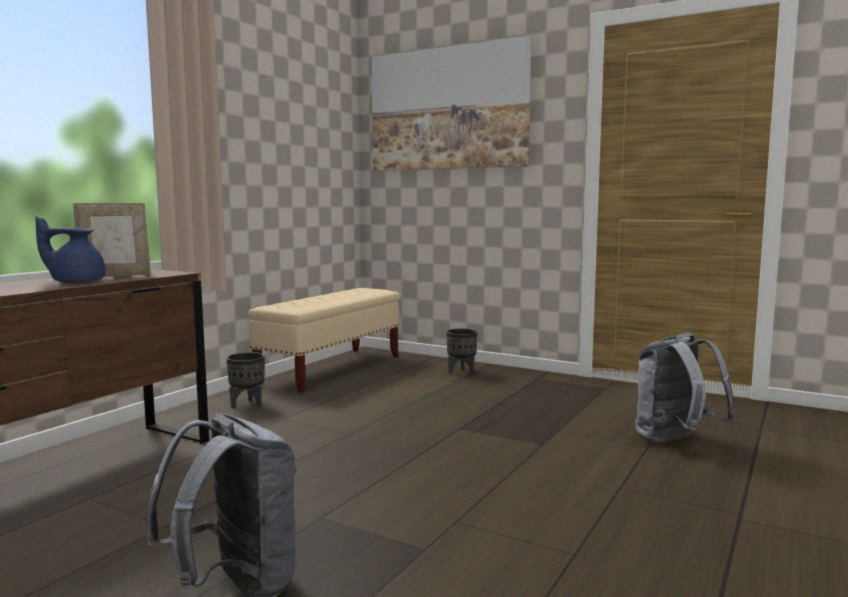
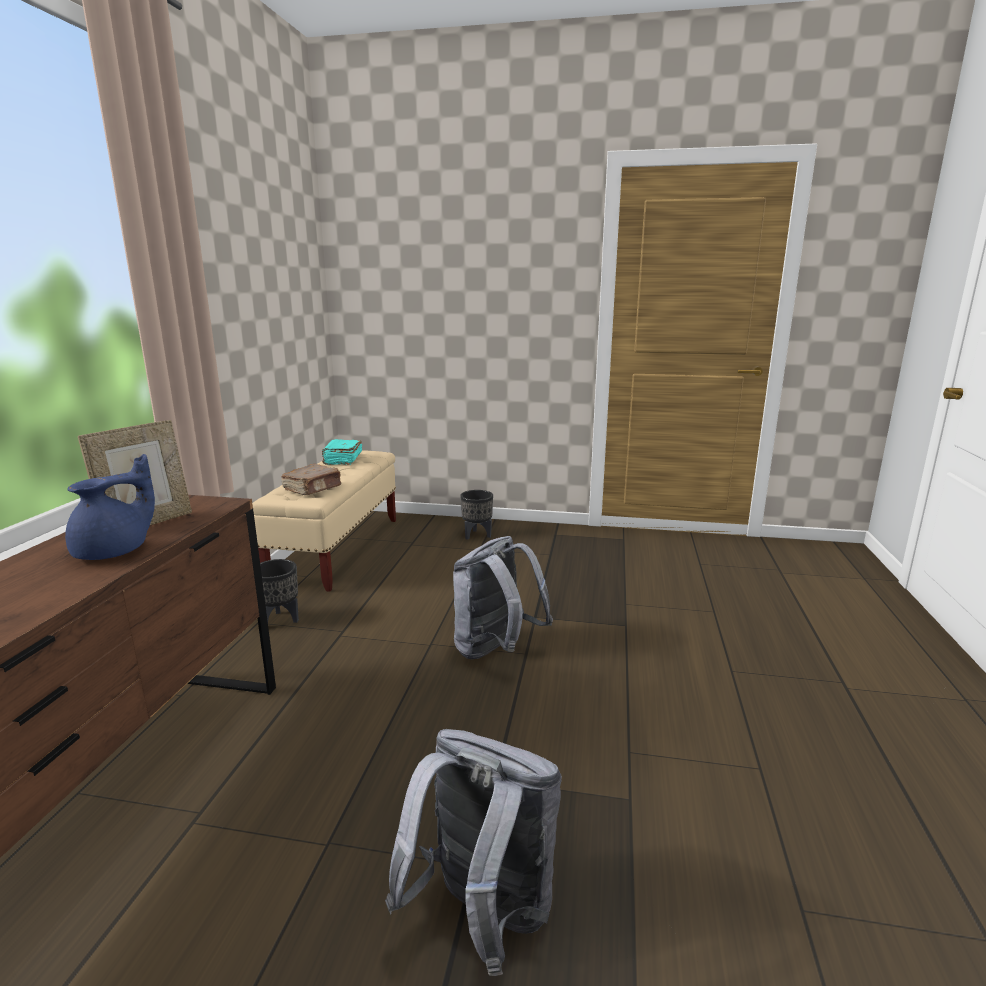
camera: 20 degrees left, 10 degrees up
blue teapot [35,217,106,283] -> blue teapot turned 150 degrees clockwise [65,454,155,560]
picture [372,36,532,171] -> none
grey backpack [635,332,736,443] -> grey backpack moved to [453,536,553,659]
none -> brown book [281,464,341,495]
none -> turquoise book [322,439,362,465]

